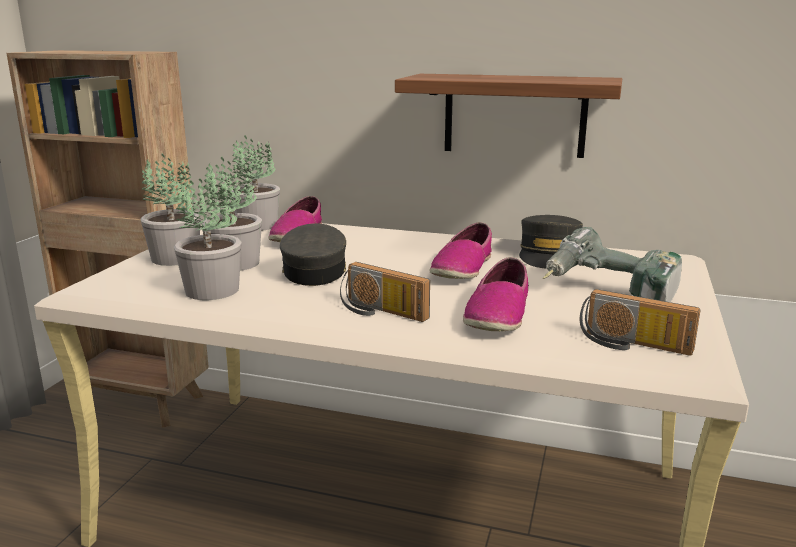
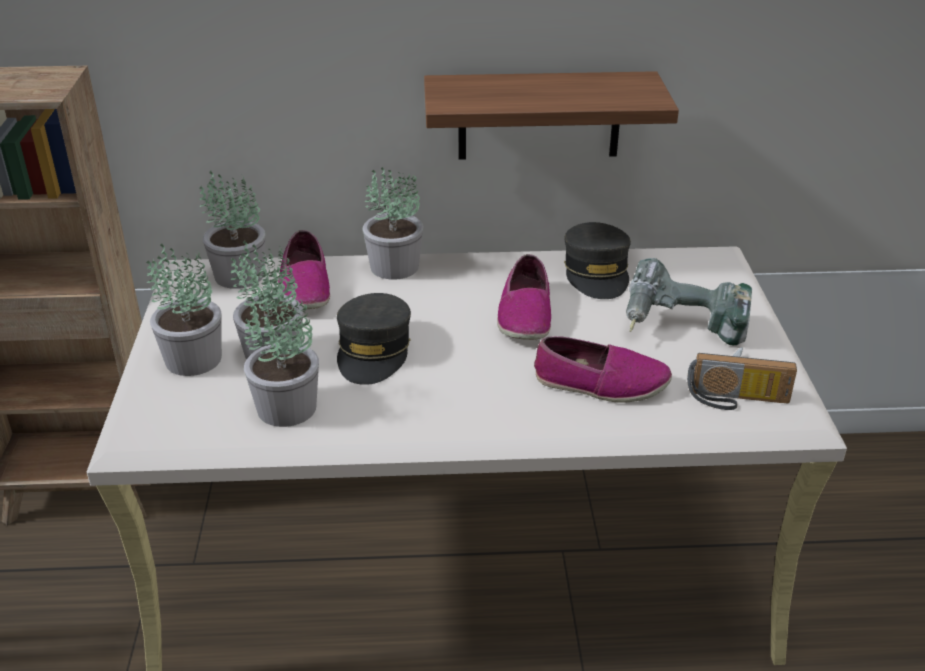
camera: 20 degrees left, 15 degrees up
grey cap [280,223,346,286] -> grey cap turned 150 degrees counterclockwise [337,293,411,385]
radio [340,262,430,322] -> none
shoe [463,257,529,332] -> shoe turned 75 degrees counterclockwise [534,336,672,402]
none -> potted plant [362,167,424,280]

